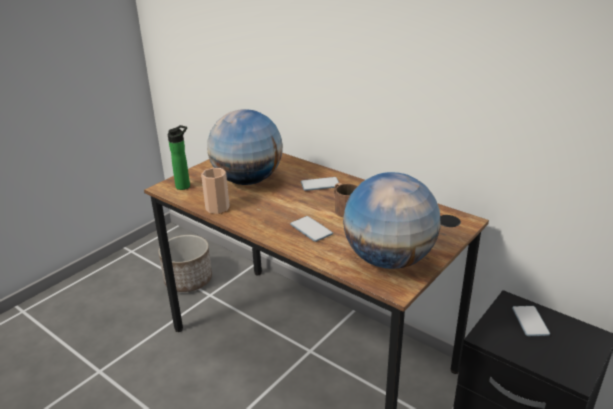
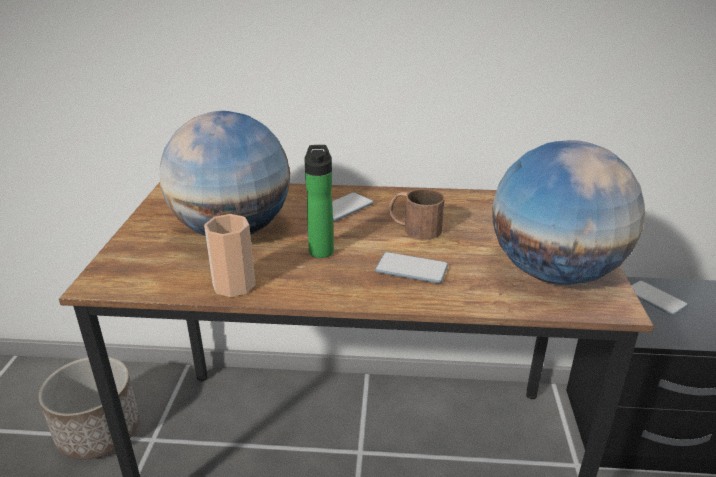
camera: 35 degrees left, 0 degrees up
bottle [168,125,190,190] -> bottle moved to [304,145,334,258]

